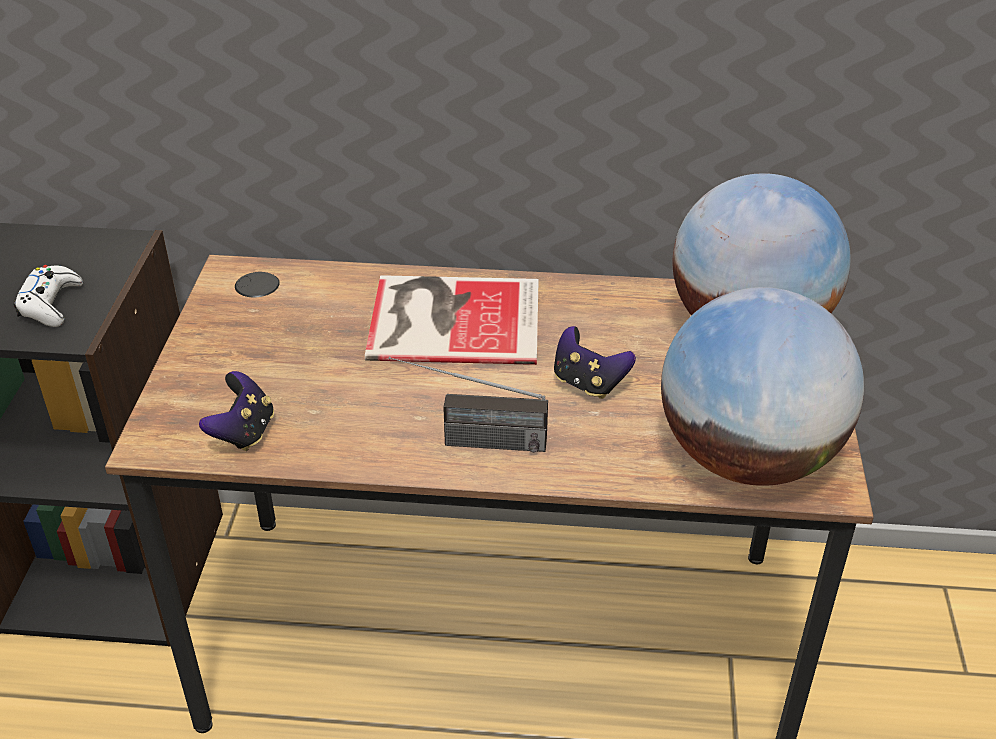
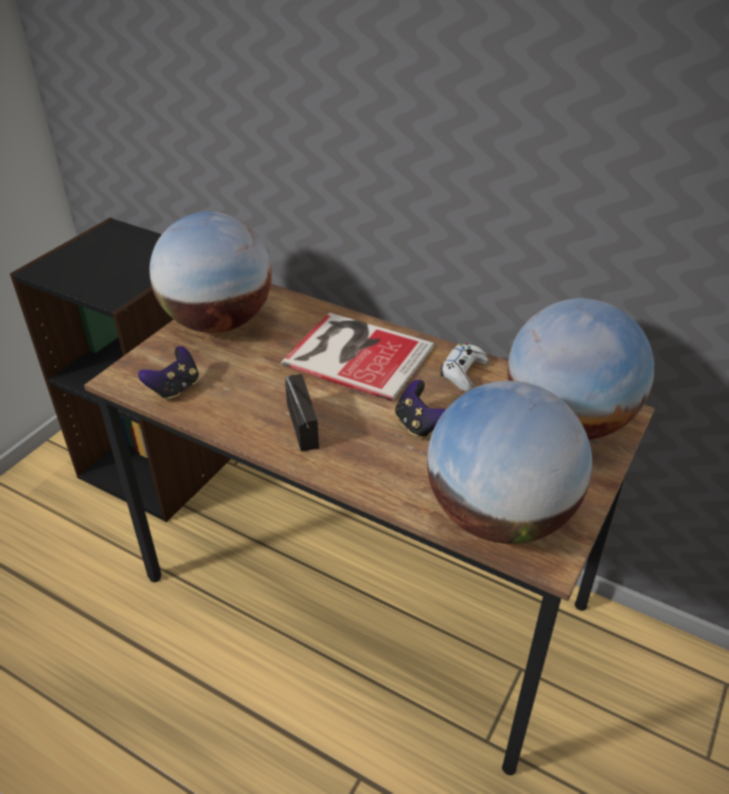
camera: 25 degrees right, 0 degrees up
white game controller [14,265,83,327] -> white game controller moved to [440,343,489,392]
radio [389,357,548,453] -> radio turned 135 degrees counterclockwise [285,374,319,451]
none -> globe [150,212,272,333]

